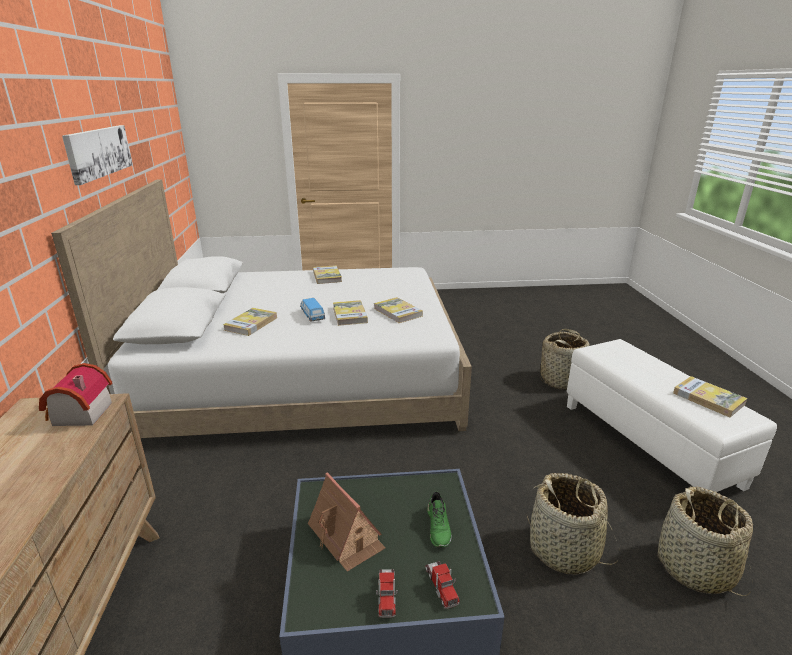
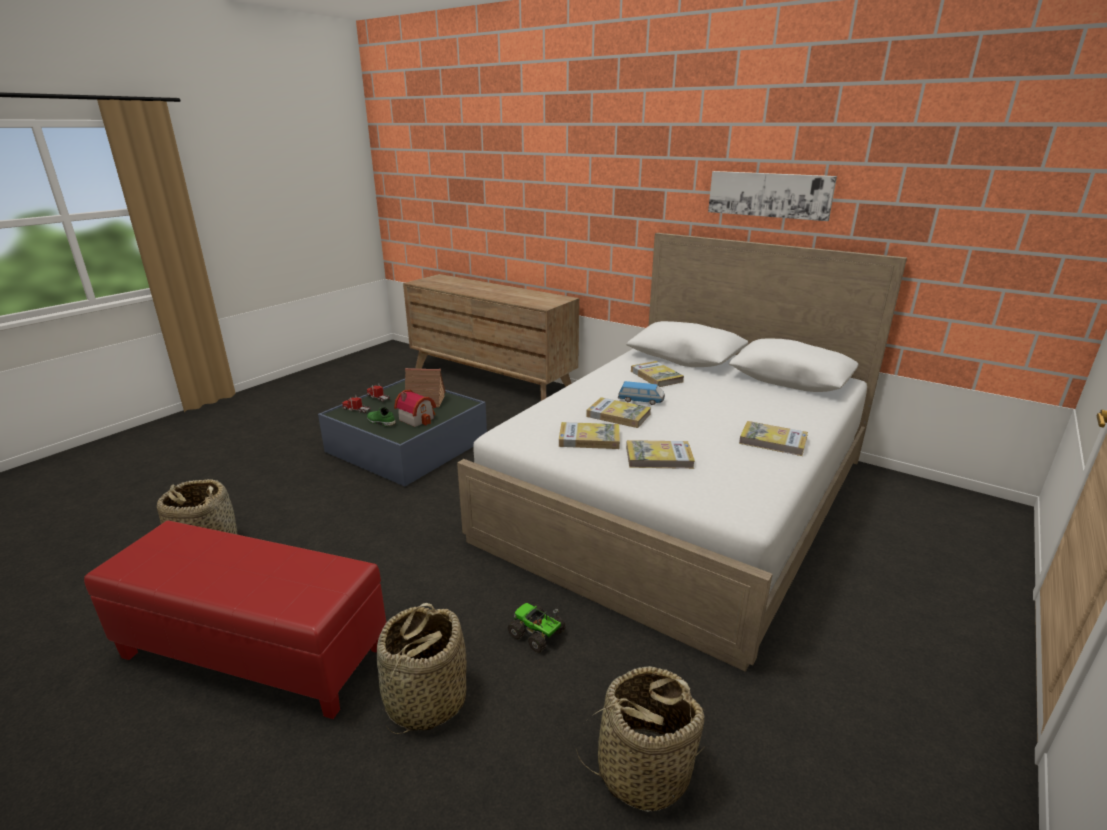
camera: 130 degrees right, 0 degrees up
toy house [39,363,112,426] -> toy house moved to [394,390,436,427]
basket [527,473,620,575] -> basket moved to [576,666,705,812]
white ottoman [567,339,777,492] -> red ottoman [84,521,386,719]
book [673,376,748,417] -> book moved to [626,440,695,469]
none -> toy truck [508,603,566,653]

